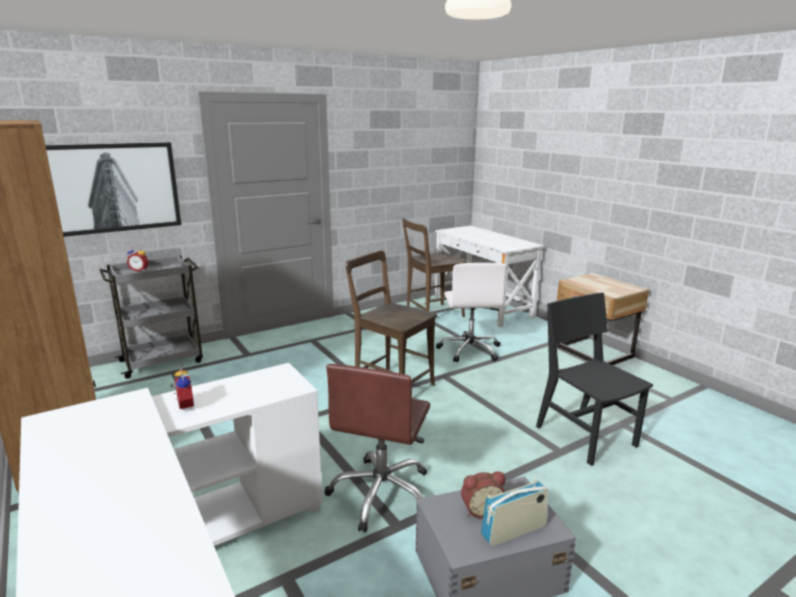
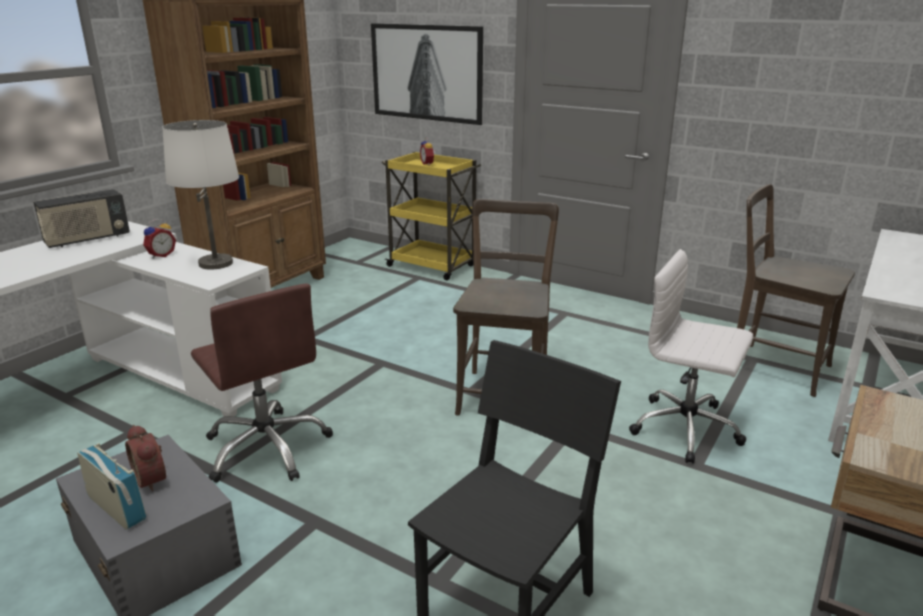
camera: 65 degrees right, 5 degrees up
grey cart [100,256,203,379] -> yellow cart [382,152,481,280]
brown office chair [324,364,430,532] -> brown office chair turned 120 degrees counterclockwise [191,283,333,483]
white office chair [436,263,507,363] -> white office chair turned 60 degrees clockwise [629,249,753,464]
none -> radio [33,189,130,248]
none -> white table lamp [162,120,239,270]

